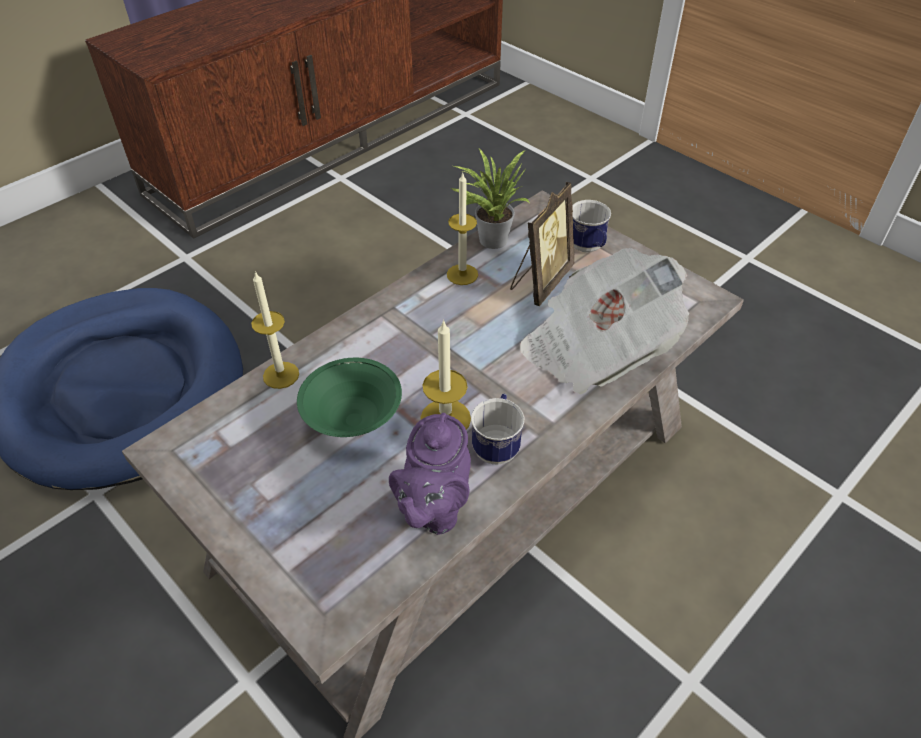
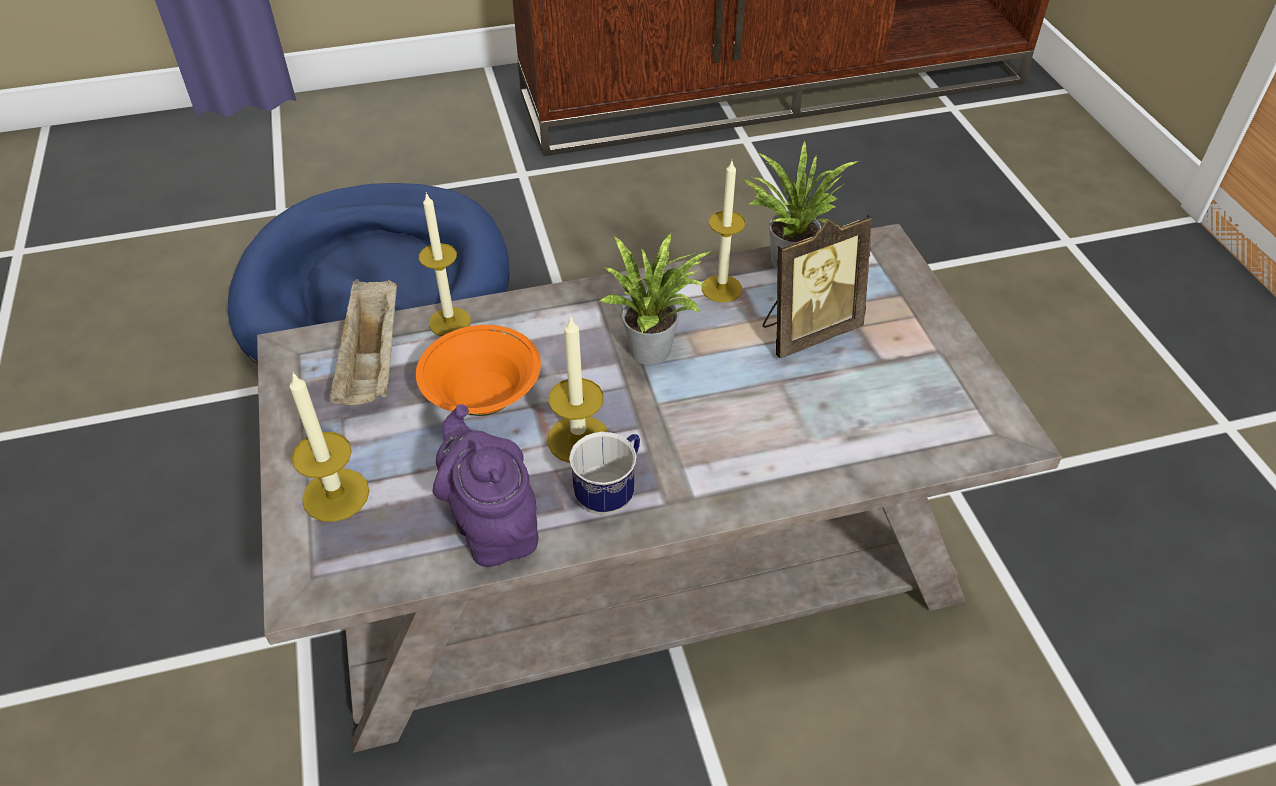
camera: 30 degrees right, 0 degrees up
green bowl [297,358,402,437] -> orange bowl [416,325,541,416]
purple teapot [389,413,471,535] -> purple teapot turned 105 degrees clockwise [433,404,539,567]
newspaper [520,248,689,395] -> none
mug [572,200,611,252] -> none
none -> candle [290,372,370,522]
none -> beige tray [329,279,397,405]
none -> potted plant [599,233,711,365]

